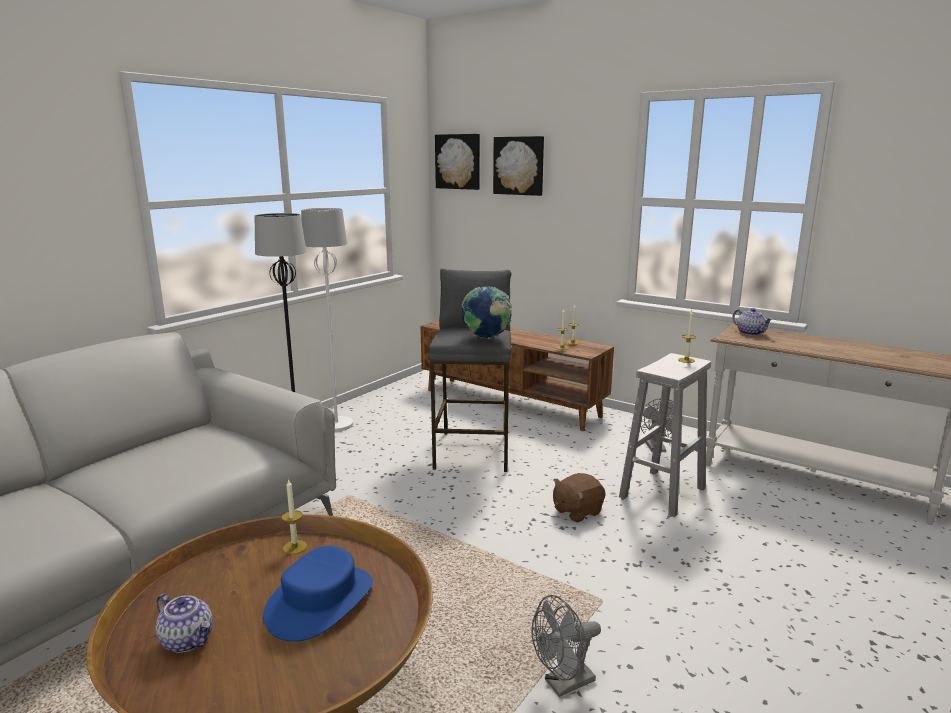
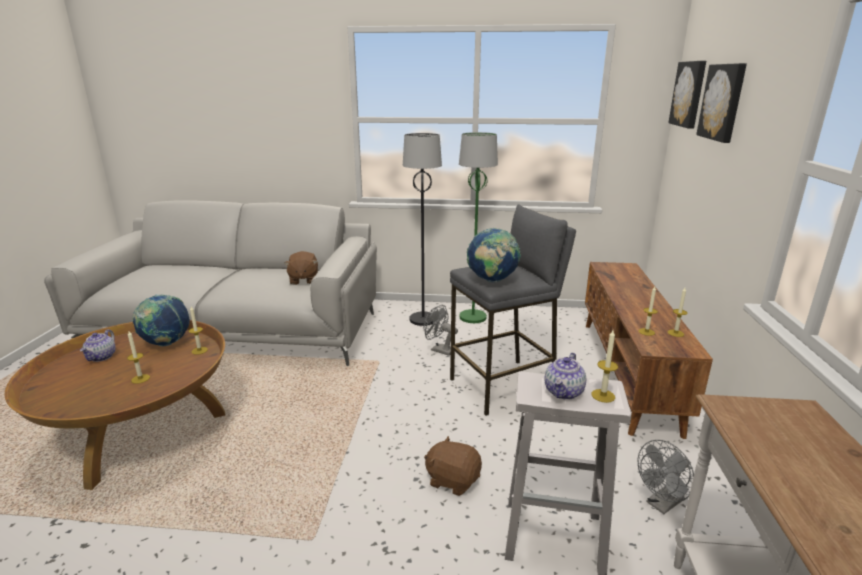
camera: 60 degrees right, 5 degrees up
blue hat [263,546,373,642] -> candle [127,331,150,384]
white floor lamp [301,208,353,432] -> green floor lamp [459,132,498,323]
grey fan [531,595,601,697] -> grey fan moved to [423,305,458,356]
teapot [732,308,773,336] -> teapot moved to [544,353,586,400]
none -> globe [132,294,190,347]
none -> brown plush toy [284,251,318,285]

